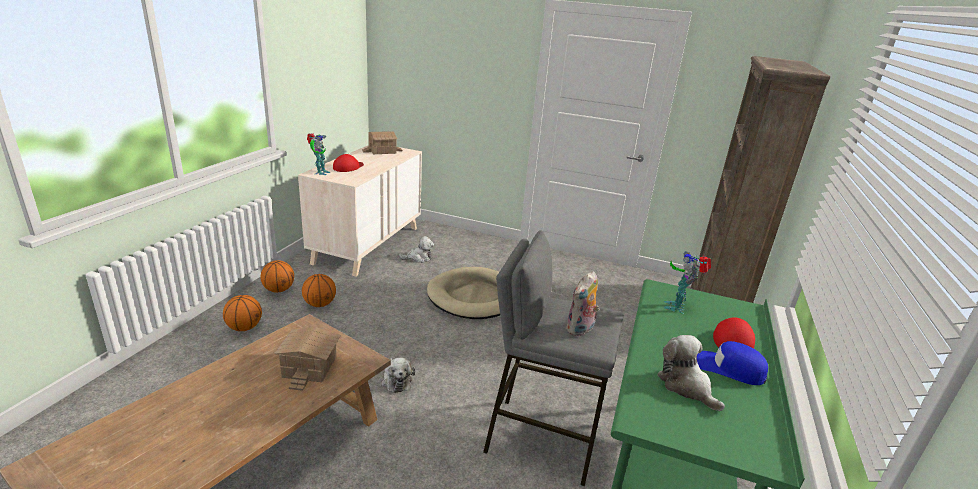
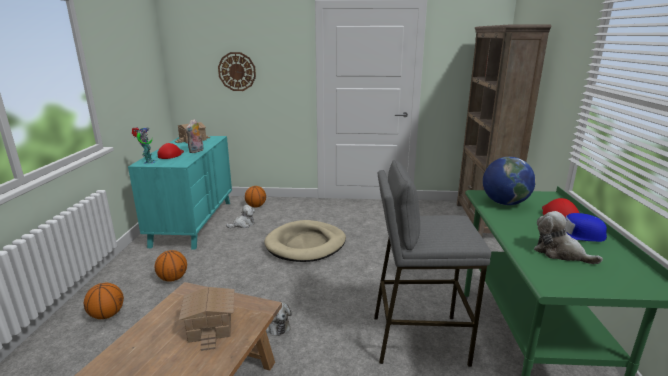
camera: 15 degrees left, 5 degrees down
basketball [261,260,294,293] -> basketball moved to [245,186,266,208]
beige dresser [298,145,422,277] -> turquoise dresser [128,136,232,250]
plush toy [566,271,600,336] -> plush toy moved to [185,119,203,153]
toy robot [664,251,711,314] -> globe [483,157,536,205]
none -> wall clock [218,52,256,91]

